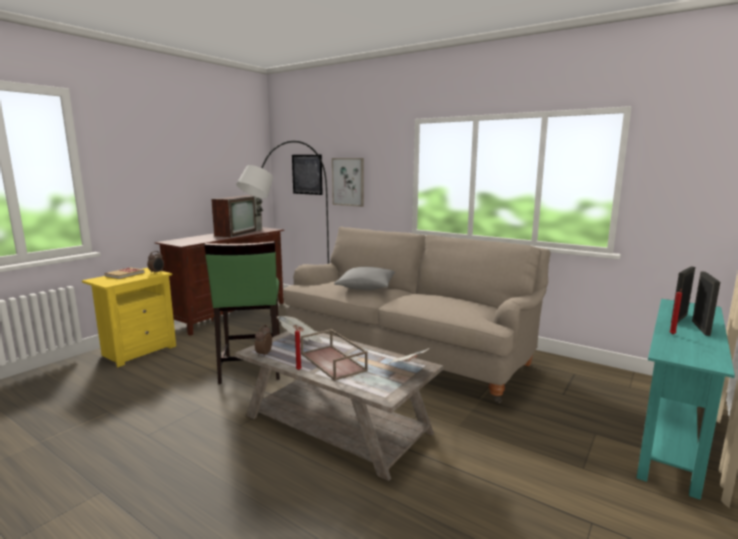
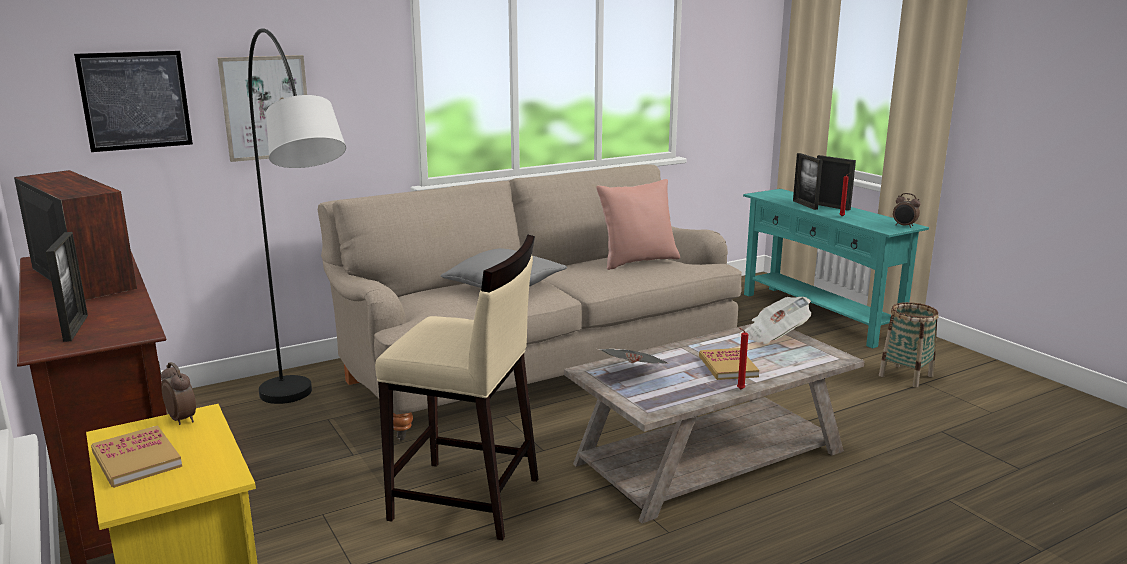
camera: 65 degrees left, 5 degrees up
green stool [204,241,280,384] -> beige stool [375,235,538,540]
alarm clock [255,325,272,357] -> alarm clock moved to [893,193,921,228]
brown tray [301,329,368,381] -> book [699,348,759,380]
none -> picture frame [46,232,88,342]
none -> pink pillow [596,179,680,270]
none -> basket [879,302,939,387]

